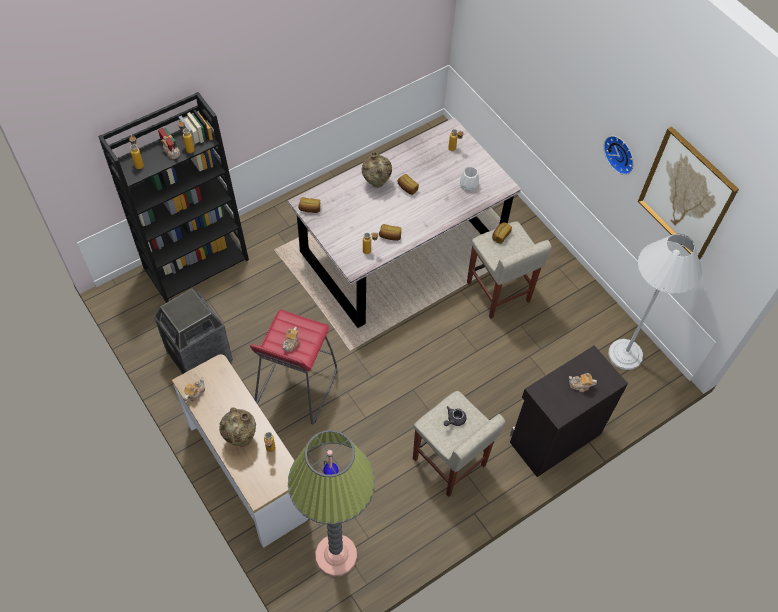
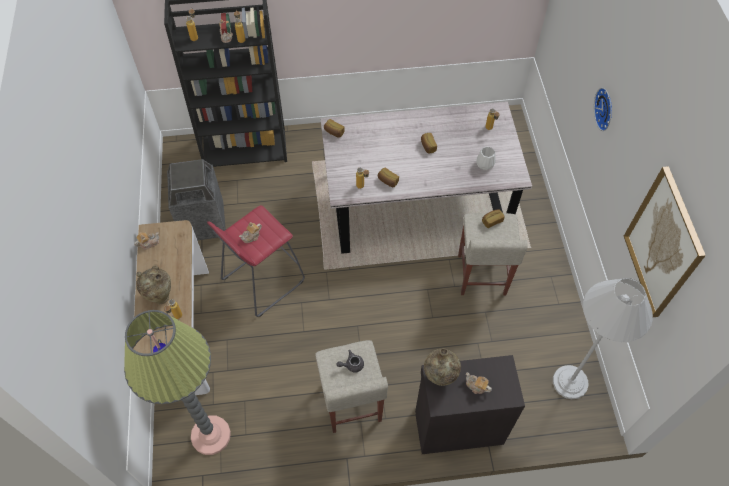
camera: 30 degrees right, 0 degrees up
beige vase [362,152,392,188] -> beige vase moved to [424,348,461,386]
wall clock [604,136,634,175] -> wall clock moved to [594,88,612,131]

